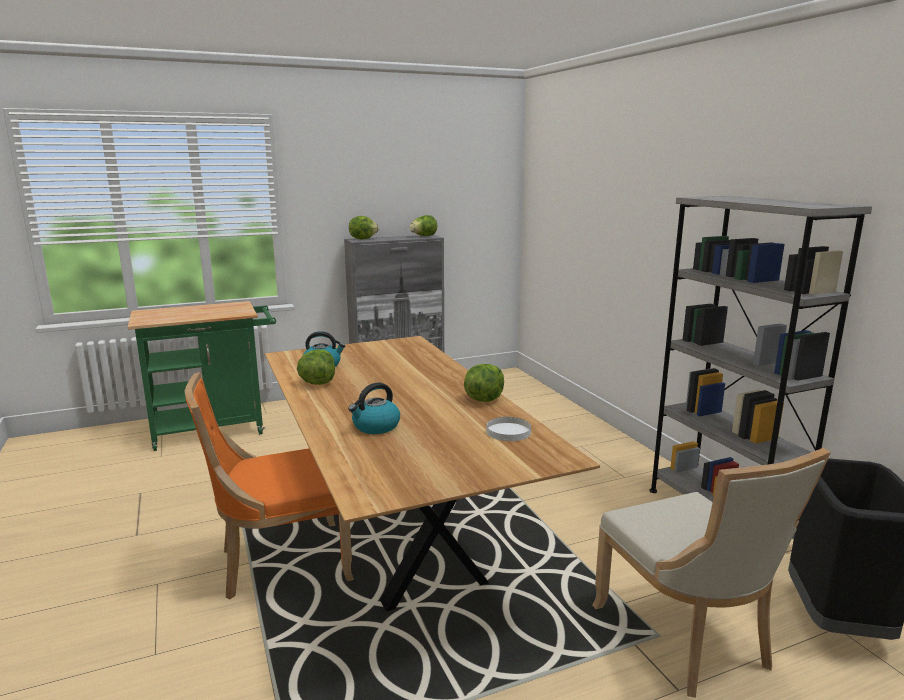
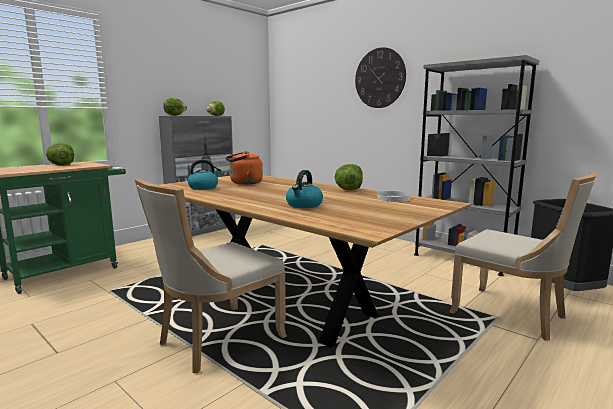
camera: 25 degrees left, 5 degrees down
orange chair [185,372,354,600] -> beige chair [135,179,287,373]
lettuce [297,349,335,385] -> lettuce moved to [46,143,74,165]
none -> orange kettle [226,151,263,185]
none -> wall clock [355,47,406,108]

